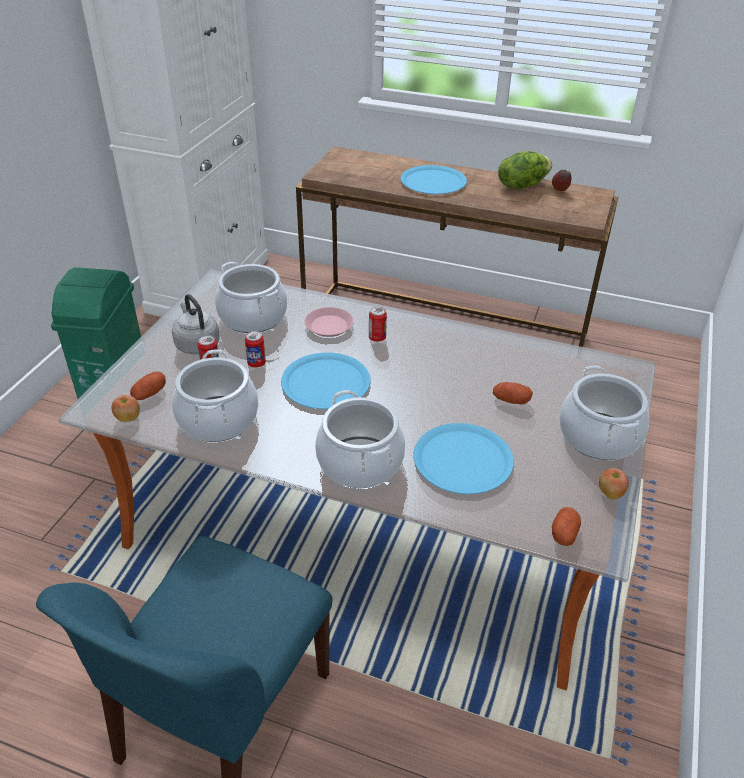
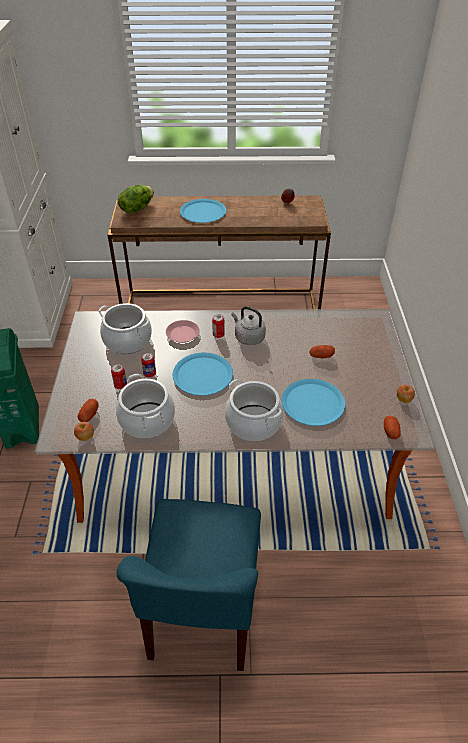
camera: 20 degrees left, 5 degrees up
grey kettle [172,294,220,354] -> grey kettle moved to [231,306,266,345]
lettuce [498,151,552,189] -> lettuce moved to [118,185,154,213]
cooking pot [559,366,649,460] -> none

